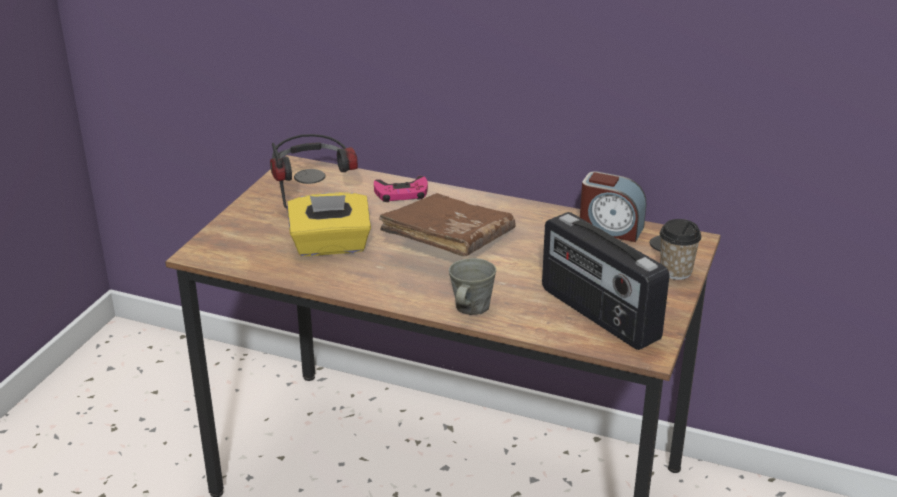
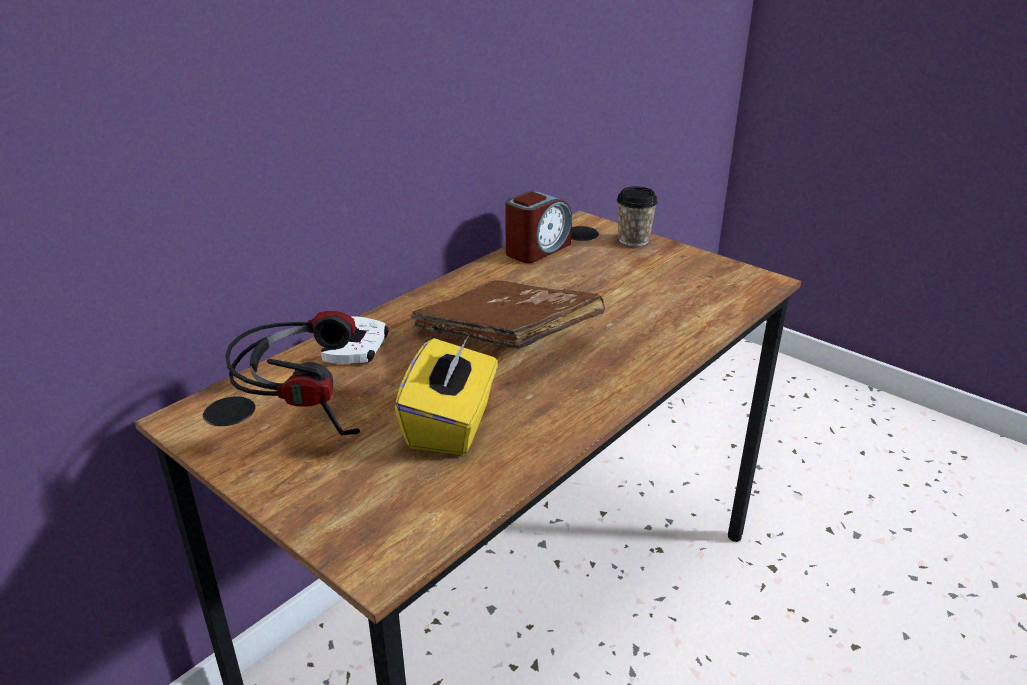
camera: 70 degrees left, 0 degrees up
pink game controller [374,176,428,202] -> white game controller [321,316,389,364]
grey mug [449,258,496,315] -> none
radio [542,212,669,350] -> none

